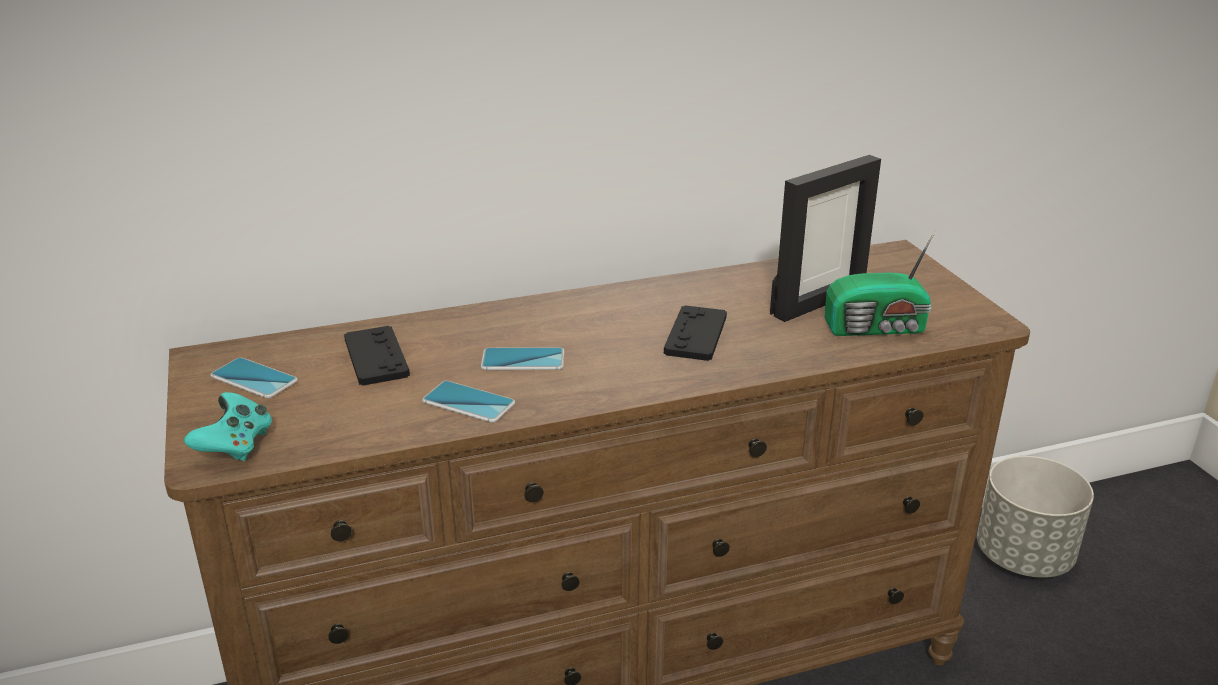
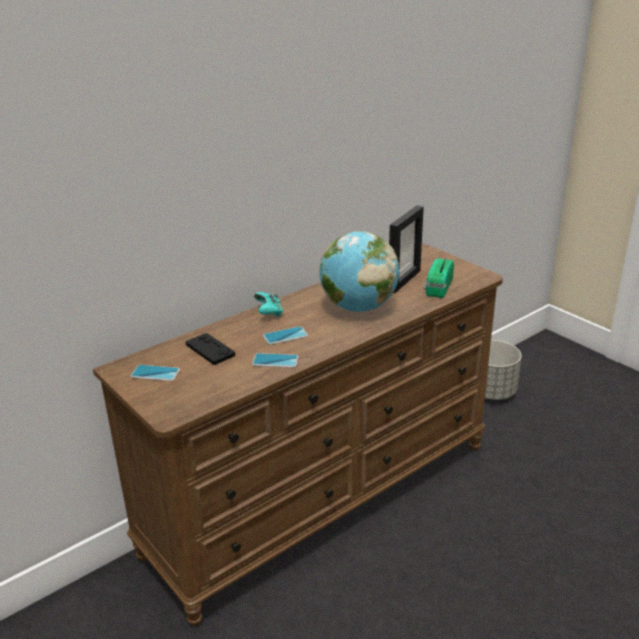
camera: 20 degrees left, 0 degrees up
turquoise game controller [184,392,272,461] -> turquoise game controller moved to [254,292,283,317]
black game controller [664,305,727,361] -> globe [319,231,399,312]
radio [825,230,936,336] -> radio turned 135 degrees clockwise [424,258,454,298]

